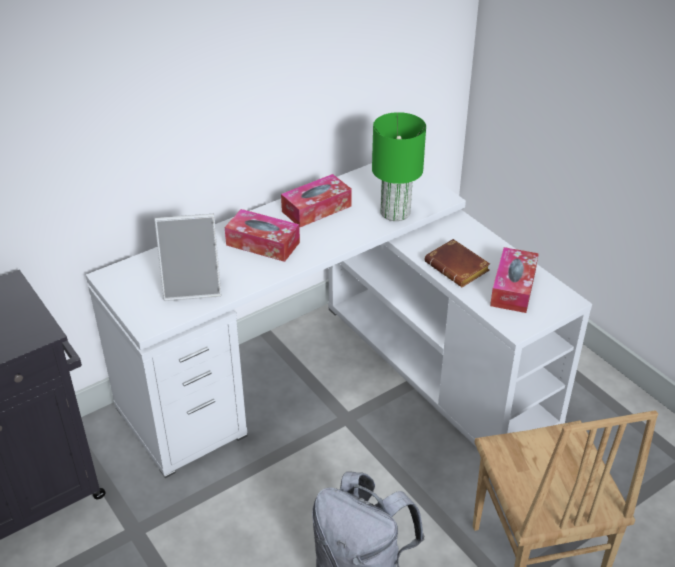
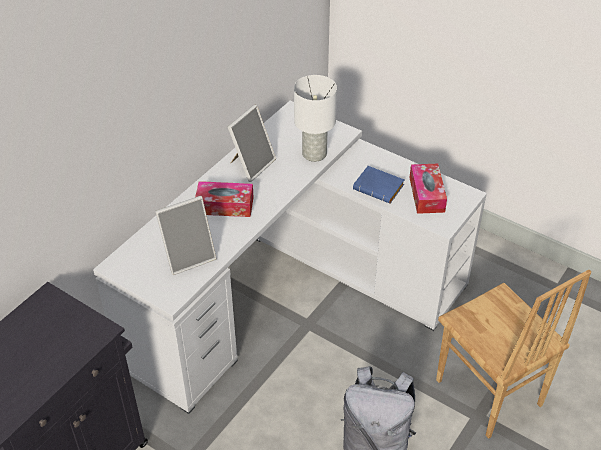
camera: 20 degrees left, 5 degrees up
tissue box [281,174,352,227] -> picture frame [228,105,276,182]
green table lamp [372,112,426,221] -> white table lamp [294,75,337,162]
brown book [424,239,490,287] -> blue book [353,166,404,204]

